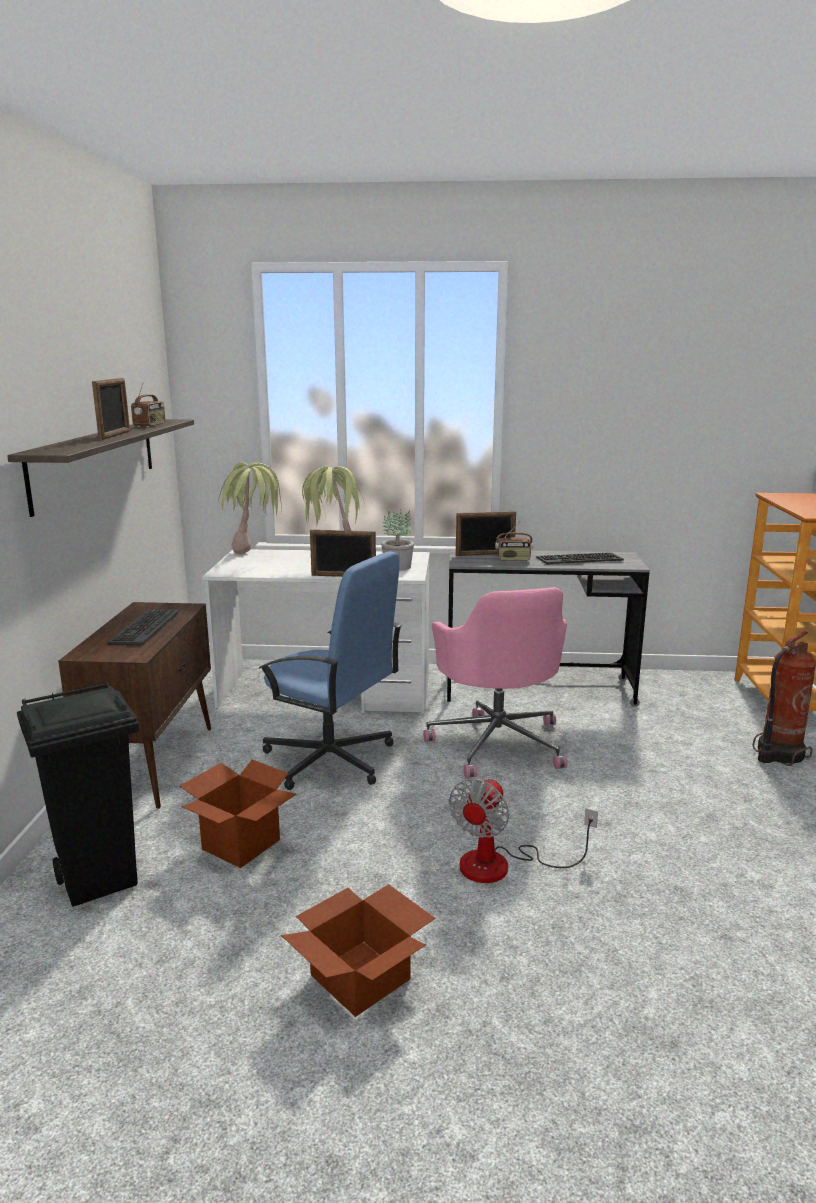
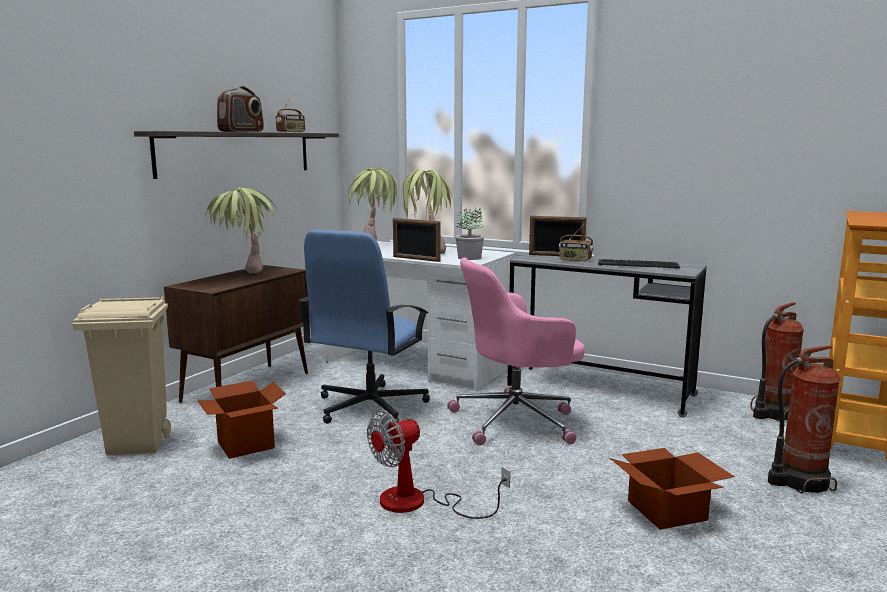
camera: 25 degrees right, 5 degrees down
black trash can [17,682,139,907] -> beige trash can [72,296,171,455]
picture frame [92,378,130,440] -> radio [217,86,264,132]
keyboard [107,610,180,645] -> potted plant [206,187,277,274]
blue office chair [259,551,402,790] -> blue office chair turned 60 degrees clockwise [299,229,430,424]
cardboard box [281,884,436,1017] -> cardboard box moved to [610,448,735,530]
pink office chair [423,587,567,778] -> pink office chair turned 60 degrees clockwise [447,257,585,446]
none -> fire extinguisher [750,302,804,422]

